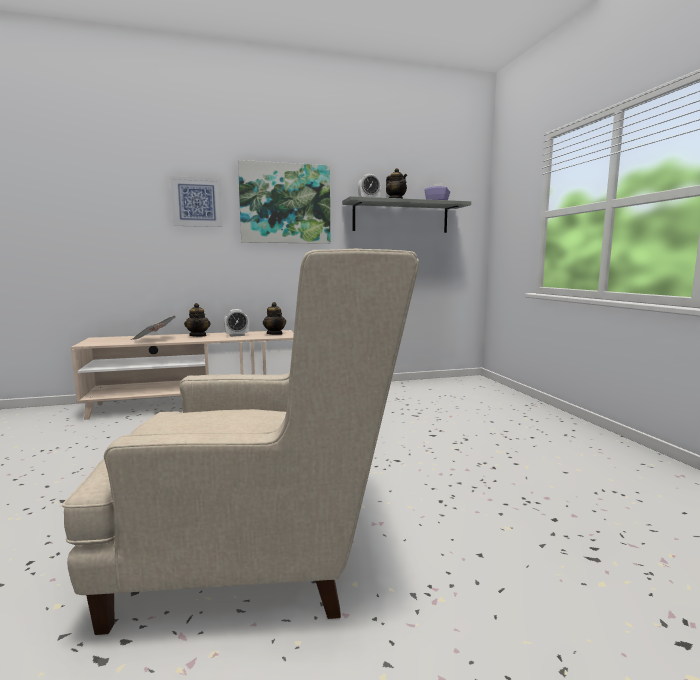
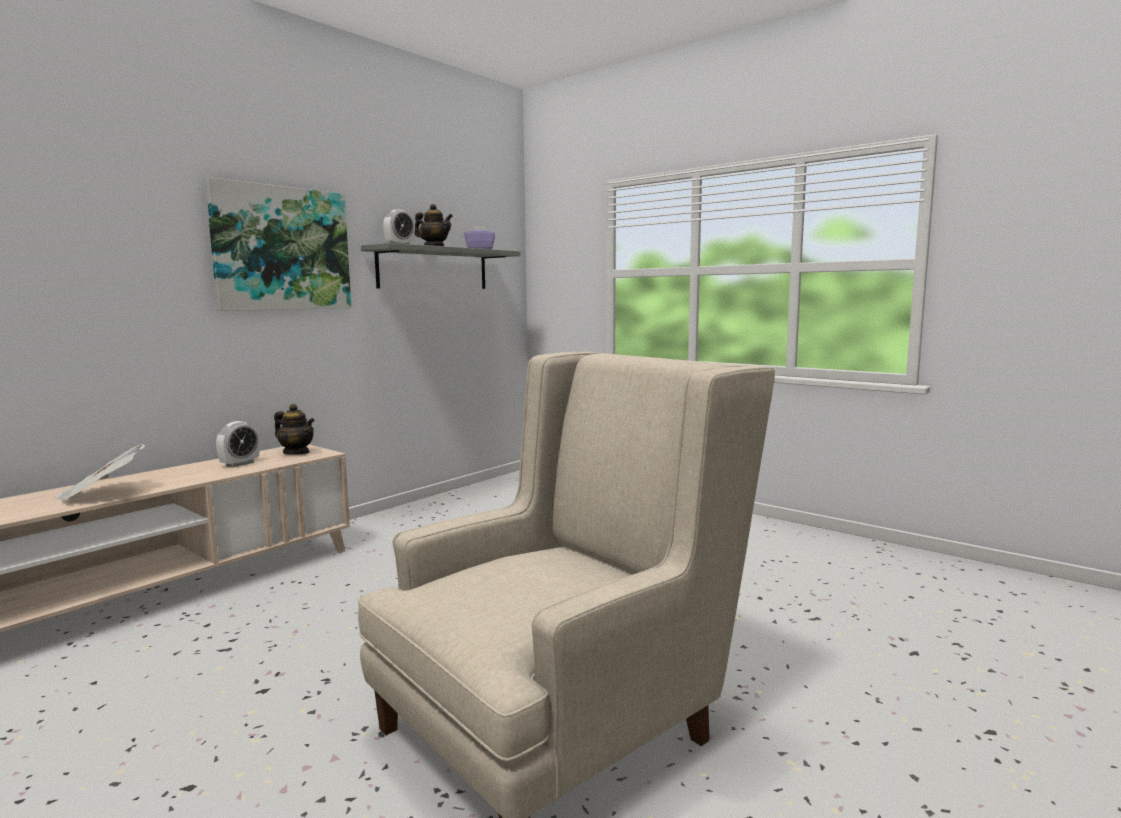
camera: 35 degrees left, 0 degrees up
picture [170,176,222,227] -> none
teapot [184,303,211,337] -> none

